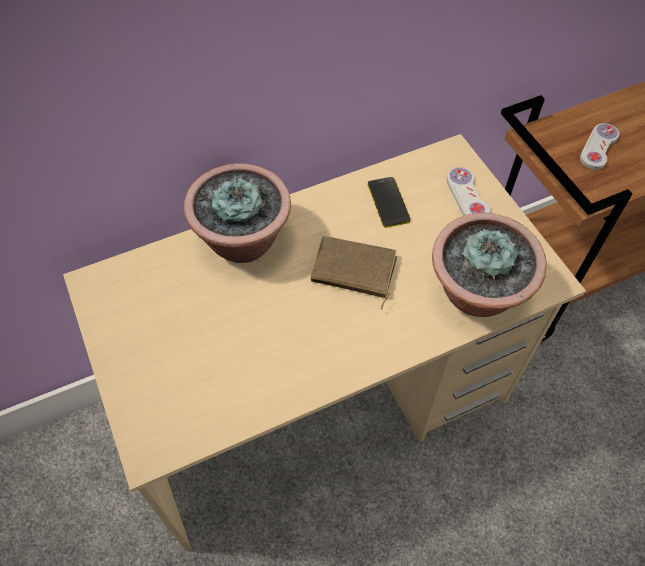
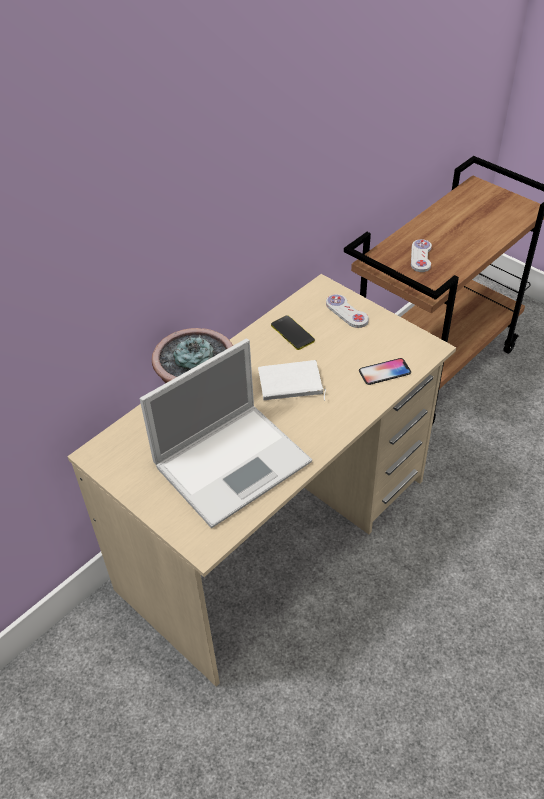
camera: 20 degrees left, 10 degrees down
brown book [310,236,397,309] -> white book [258,360,326,401]
potted plant [432,212,547,317] -> phone [359,358,411,385]
none -> laptop [140,339,312,528]

